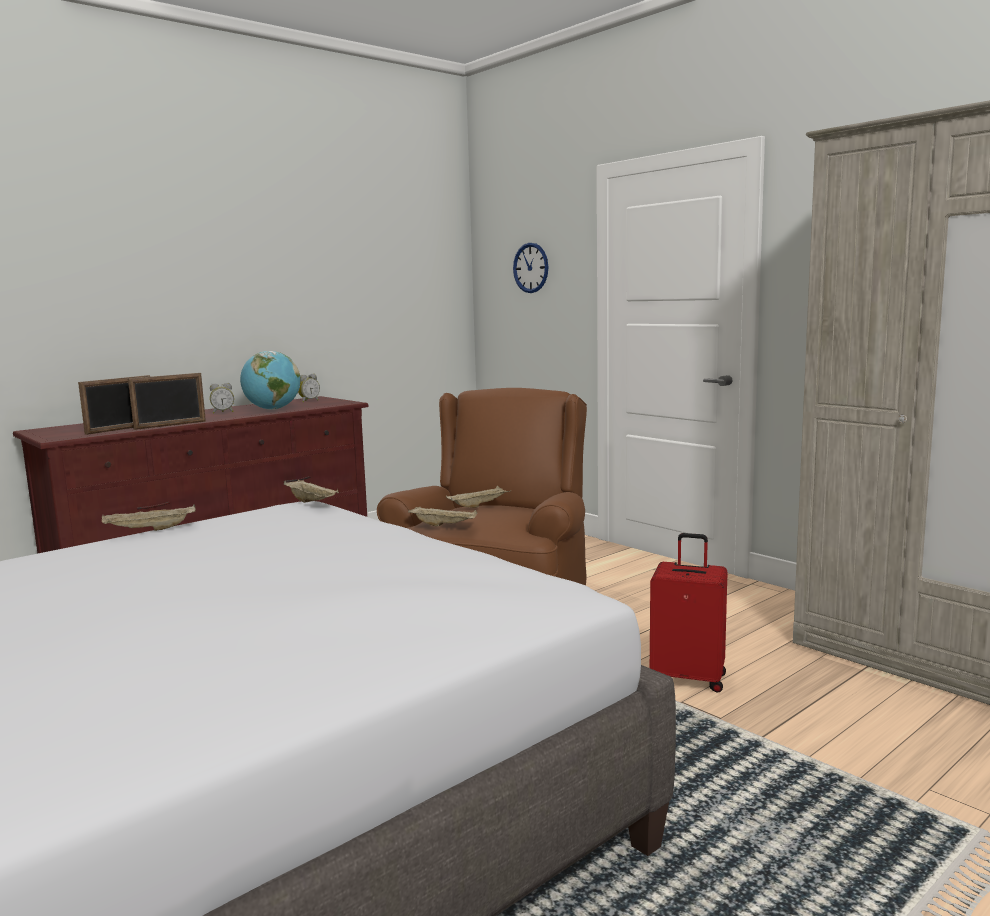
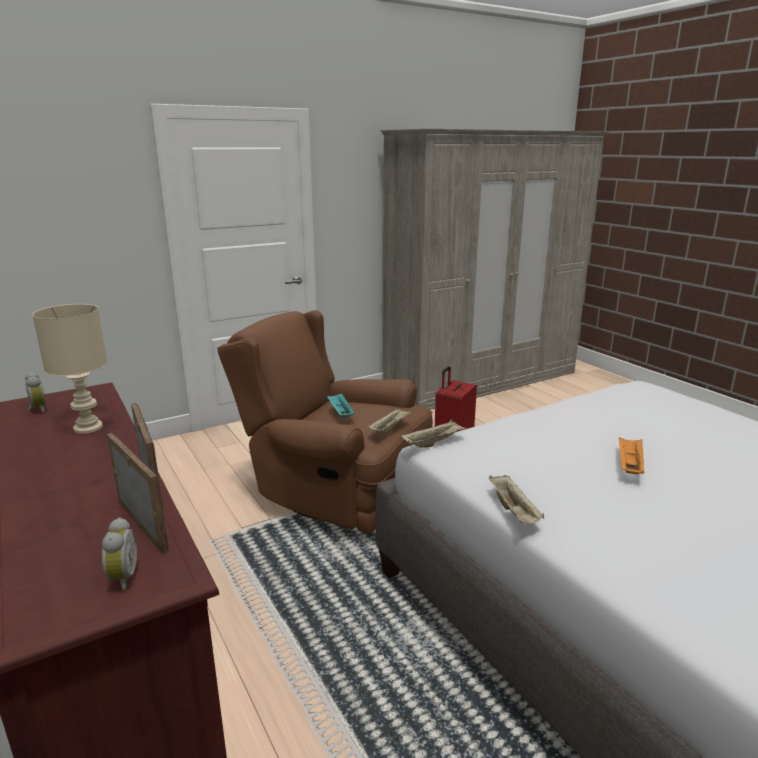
camera: 80 degrees left, 10 degrees up
alarm clock [210,383,234,414] -> alarm clock moved to [102,517,137,591]
globe [240,351,301,410] -> beige table lamp [32,304,107,434]
beige tray [446,486,511,508] -> turquoise tray [327,393,355,418]
wall clock [513,243,548,293] -> none
none -> orange tray [619,437,644,474]

